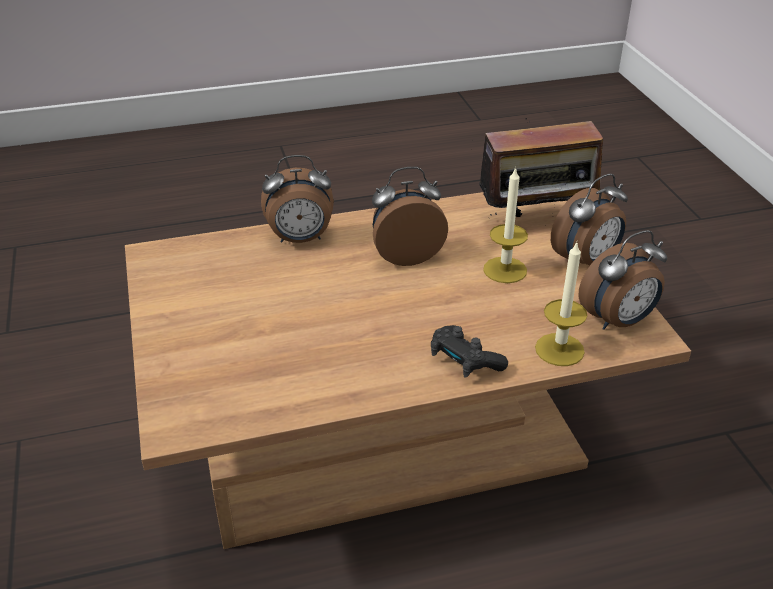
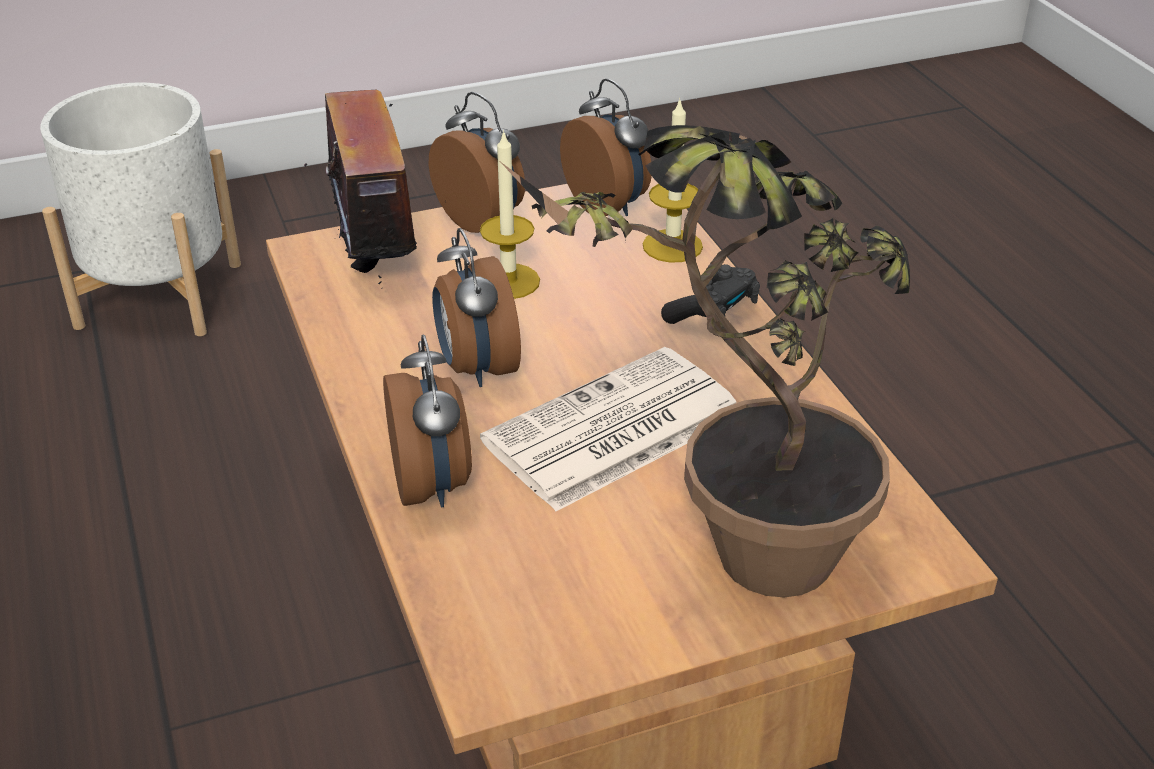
camera: 95 degrees left, 0 degrees up
none -> white planter [40,83,241,336]
none -> newspaper [480,347,737,511]
none -> potted plant [501,125,910,598]

